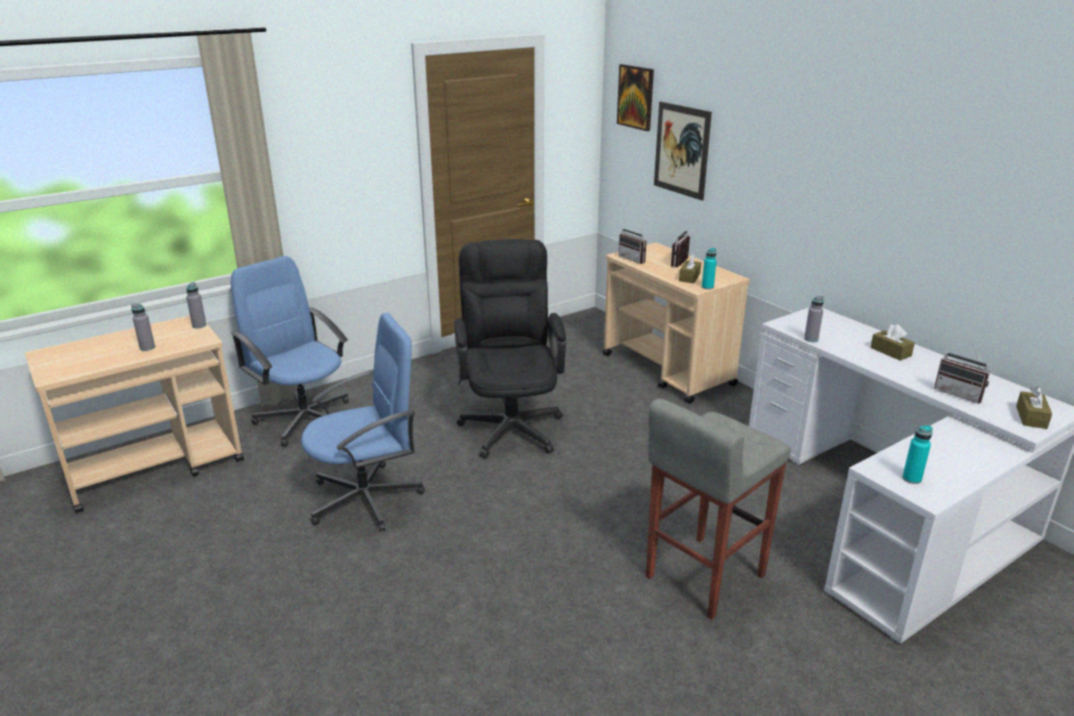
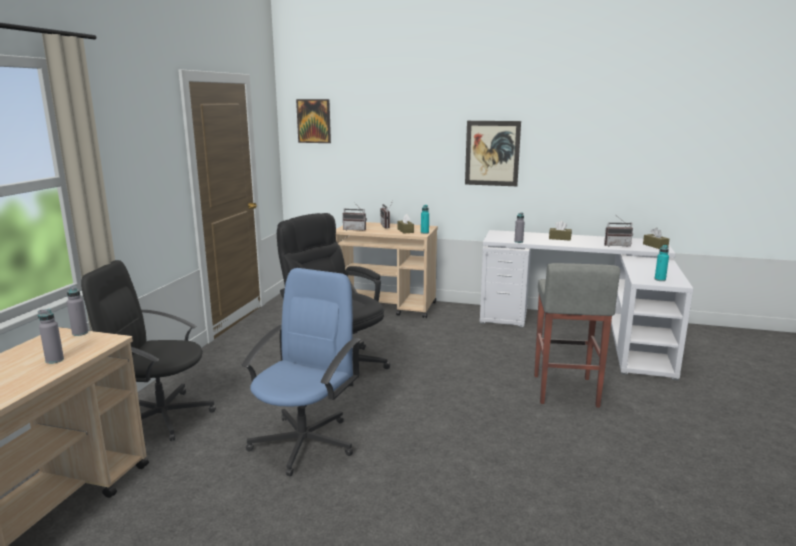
camera: 40 degrees left, 10 degrees down
blue office chair [231,256,349,447] -> black office chair [81,260,216,441]
picture [654,101,712,201] -> picture moved to [465,121,521,186]

